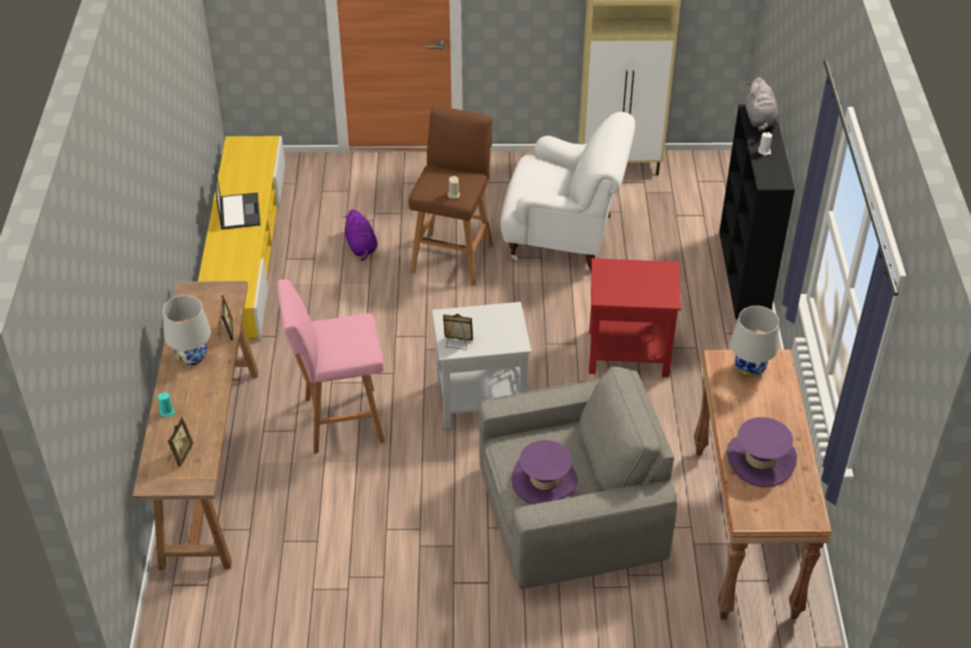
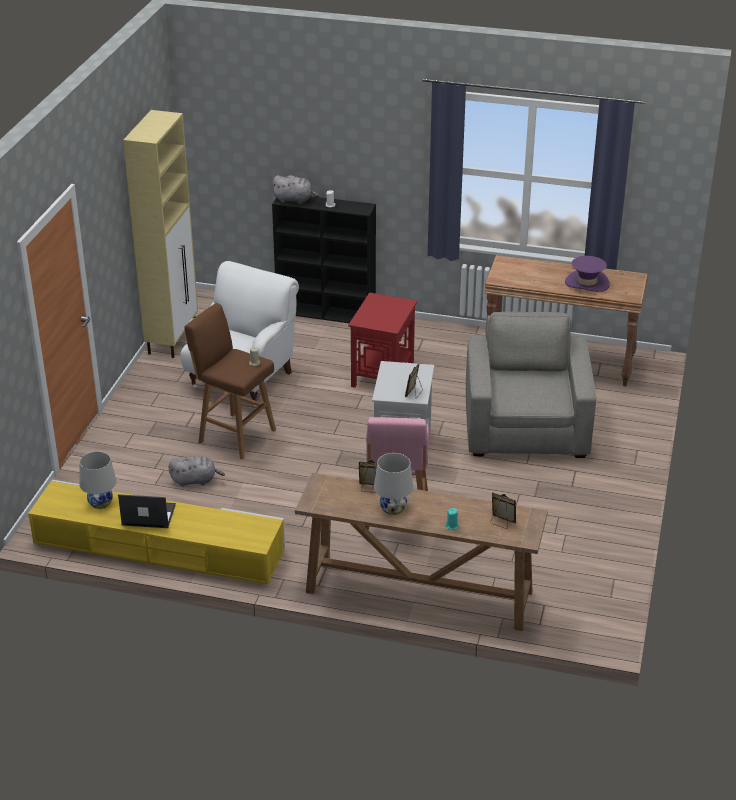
camera: 75 degrees left, 10 degrees down
purple plush toy [344,210,377,261] -> grey plush toy [168,456,225,487]
purple hat [512,440,578,504] -> none
white table lamp [730,306,779,377] -> white table lamp moved to [79,451,117,509]

